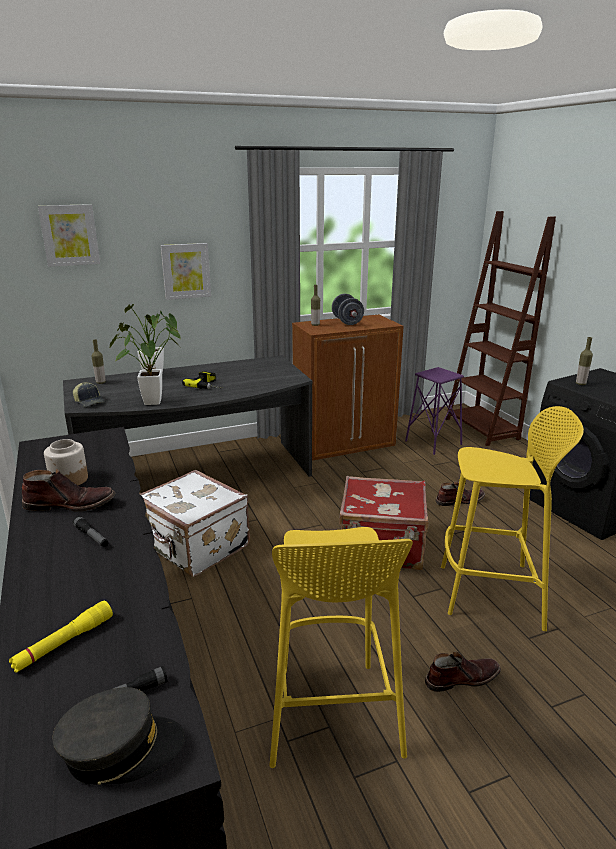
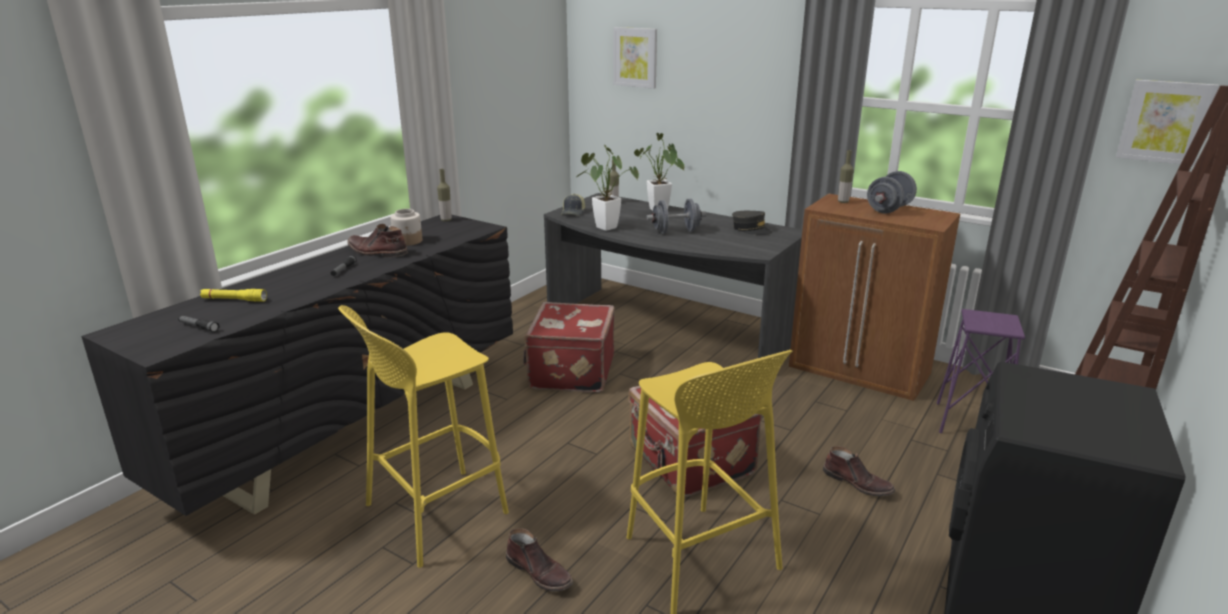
camera: 55 degrees right, 0 degrees up
brown boot [22,469,115,512] -> brown boot turned 150 degrees clockwise [348,224,408,257]
grey cap [52,687,185,785] -> grey cap moved to [732,211,773,235]
white suitcase [140,470,250,577] -> red suitcase [523,302,615,393]
picture [161,243,211,300] -> picture moved to [1116,80,1219,166]
power drill [182,371,222,389] -> grey dumbbell [646,199,706,233]
bottle [576,337,593,385] -> bottle moved to [437,169,452,221]

